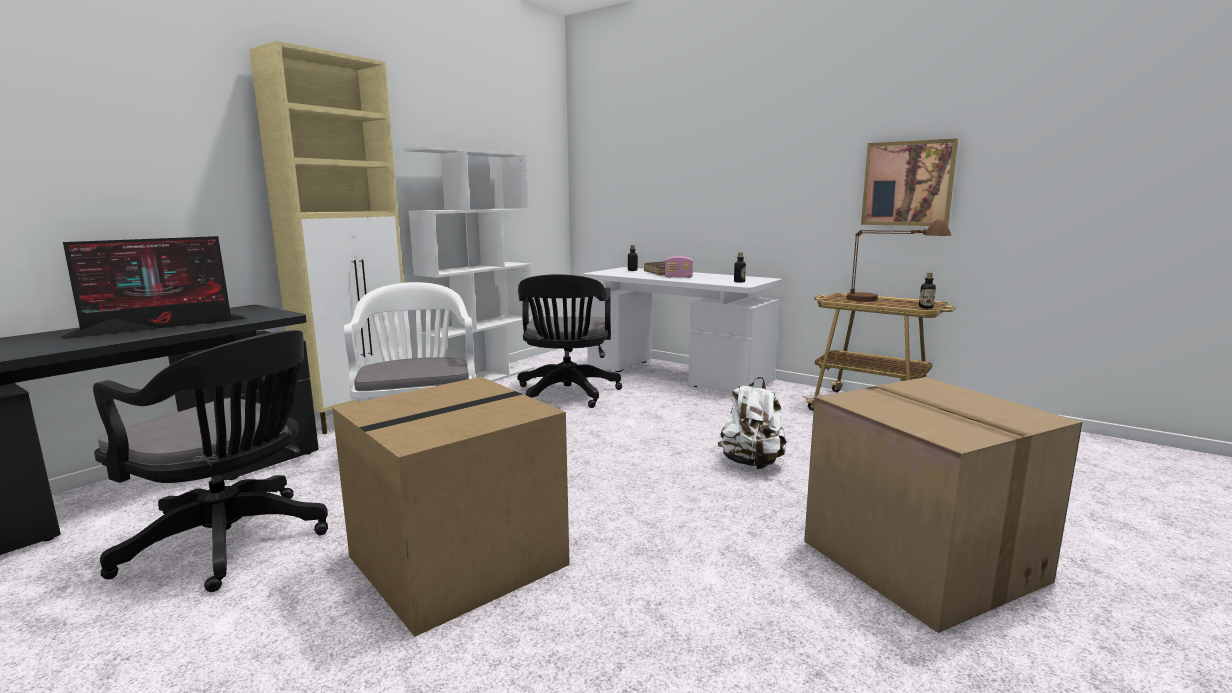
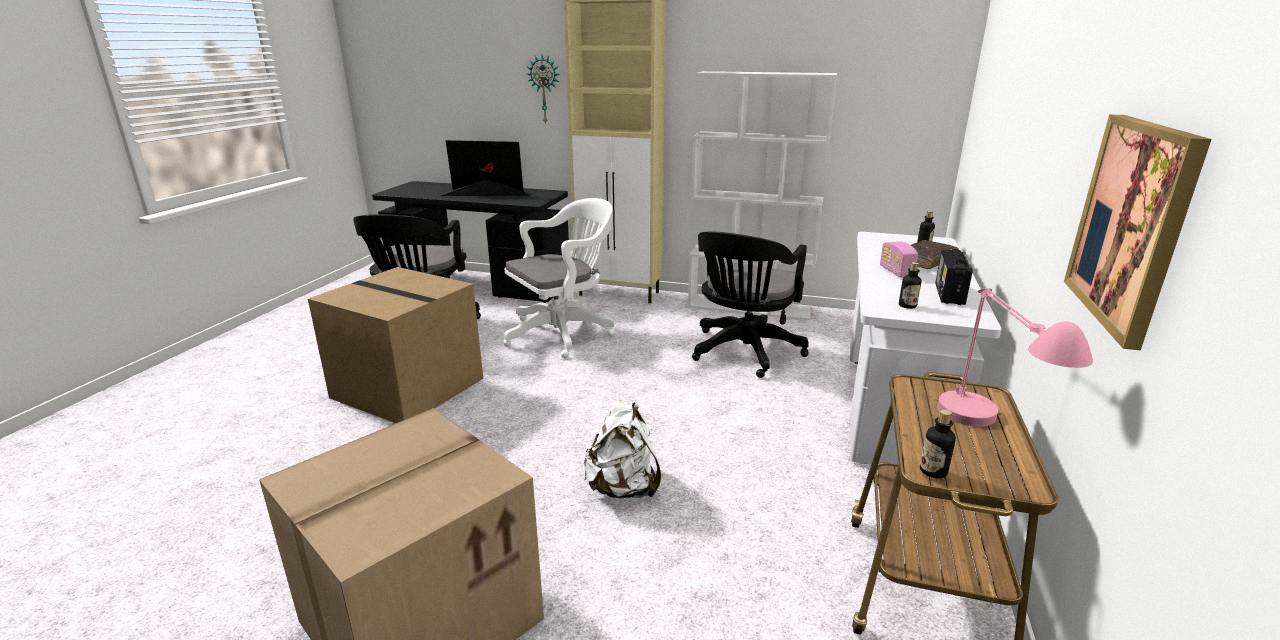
camera: 70 degrees right, 10 degrees up
monitor [61,236,247,339] -> monitor turned 150 degrees clockwise [440,140,533,196]
black office chair [518,274,622,408] -> black office chair turned 45 degrees counterclockwise [692,231,809,378]
brown table lamp [846,219,951,302] -> pink table lamp [937,288,1093,427]
none -> wall clock [526,55,560,125]
none -> radio [935,249,973,305]

